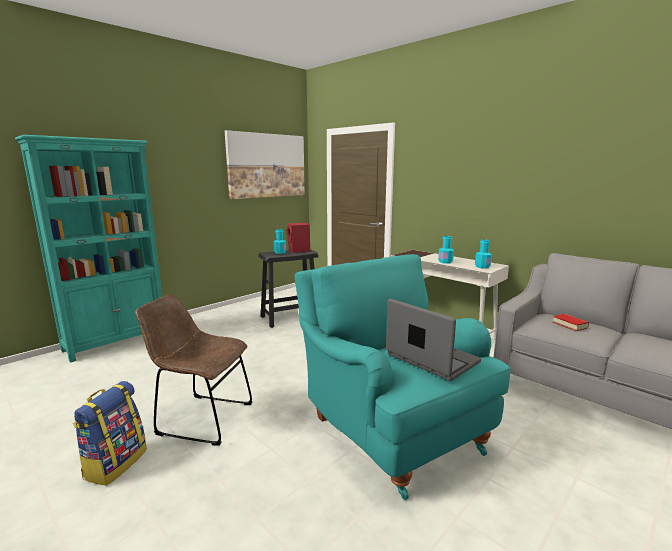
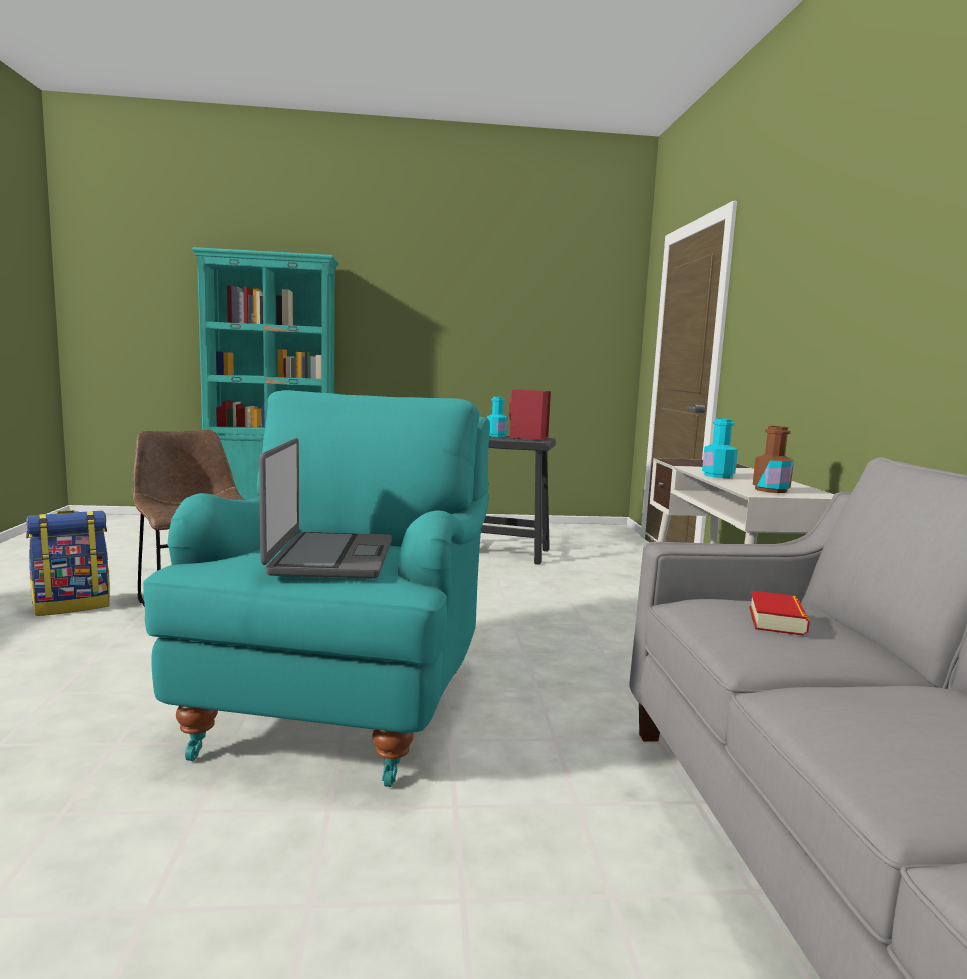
camera: 40 degrees right, 5 degrees down
picture [225,130,305,199] -> none
turquoise bottle [475,239,492,269] -> brown bottle [753,426,794,493]

